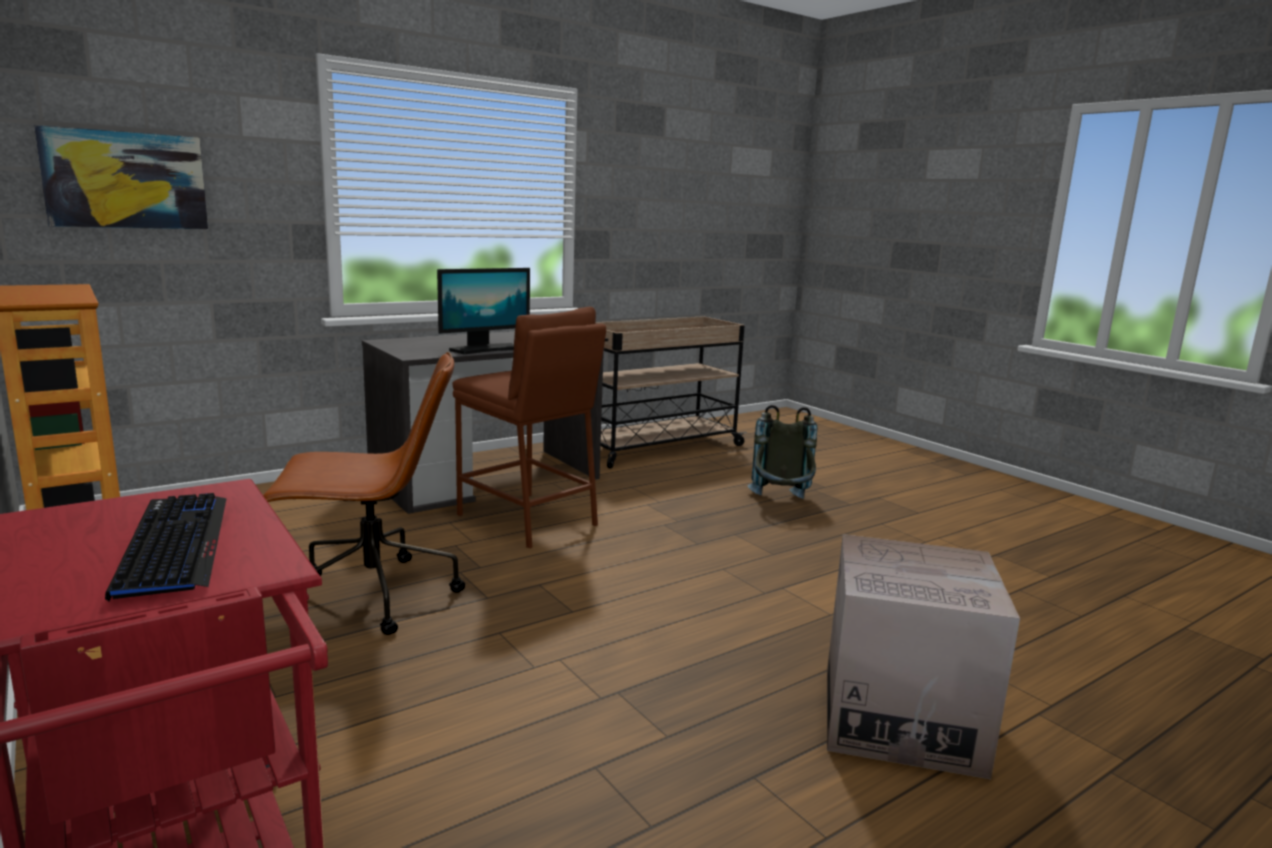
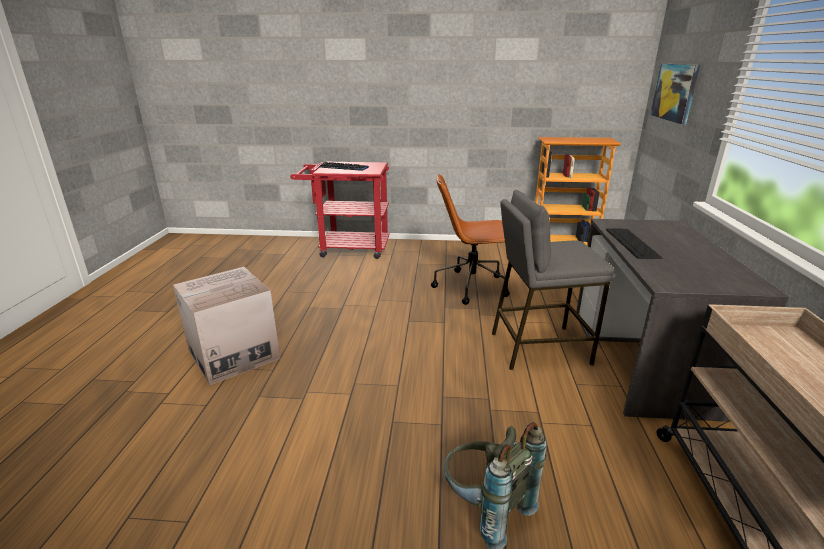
camera: 130 degrees right, 10 degrees up
brown office chair [263,352,465,635] -> brown office chair turned 60 degrees clockwise [431,174,509,305]
monitor [437,268,530,355] -> keyboard [606,228,662,259]
brown stool [452,307,606,548] -> grey stool [492,190,614,370]

